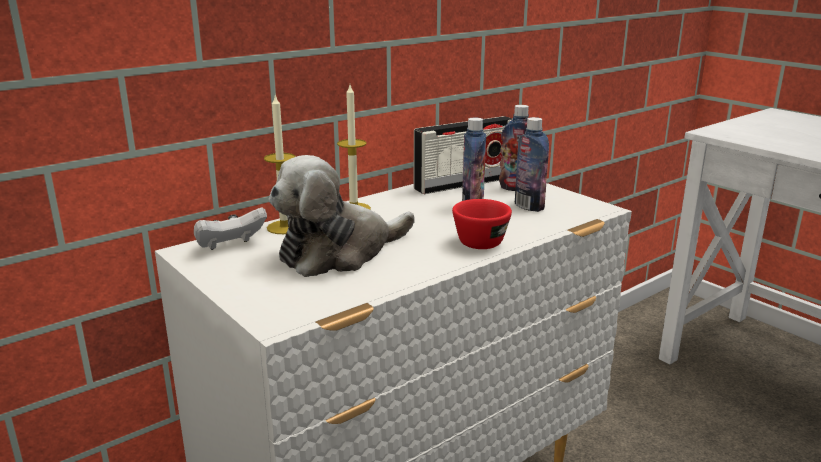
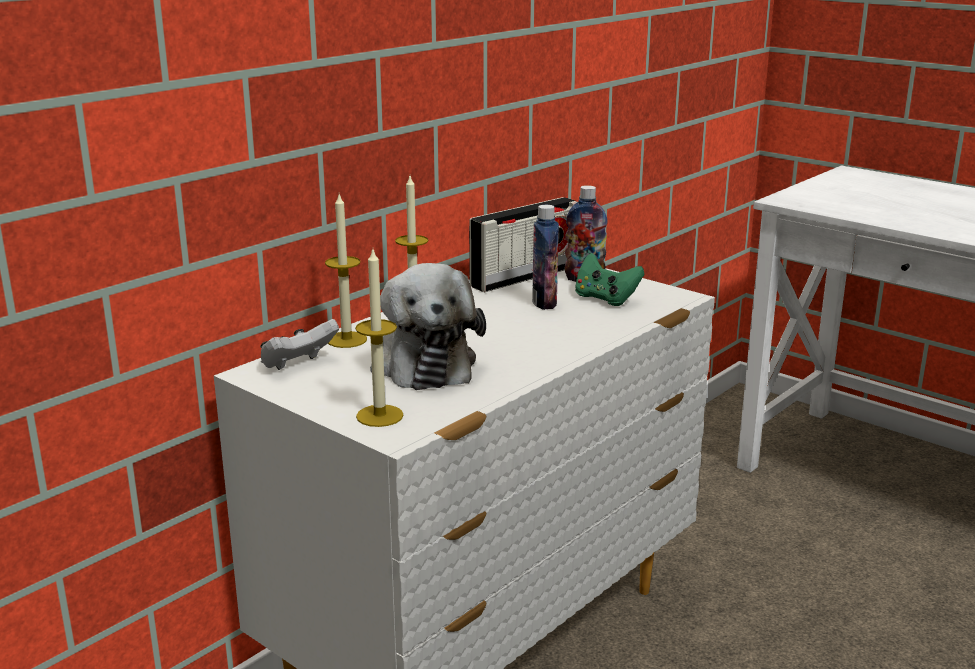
camera: 10 degrees left, 0 degrees up
plush toy [268,155,415,277] -> plush toy turned 60 degrees counterclockwise [370,263,486,390]
red cup [452,199,512,249] -> none
bottle [515,117,549,212] -> green game controller [575,253,645,306]
none -> candle [355,250,404,427]

